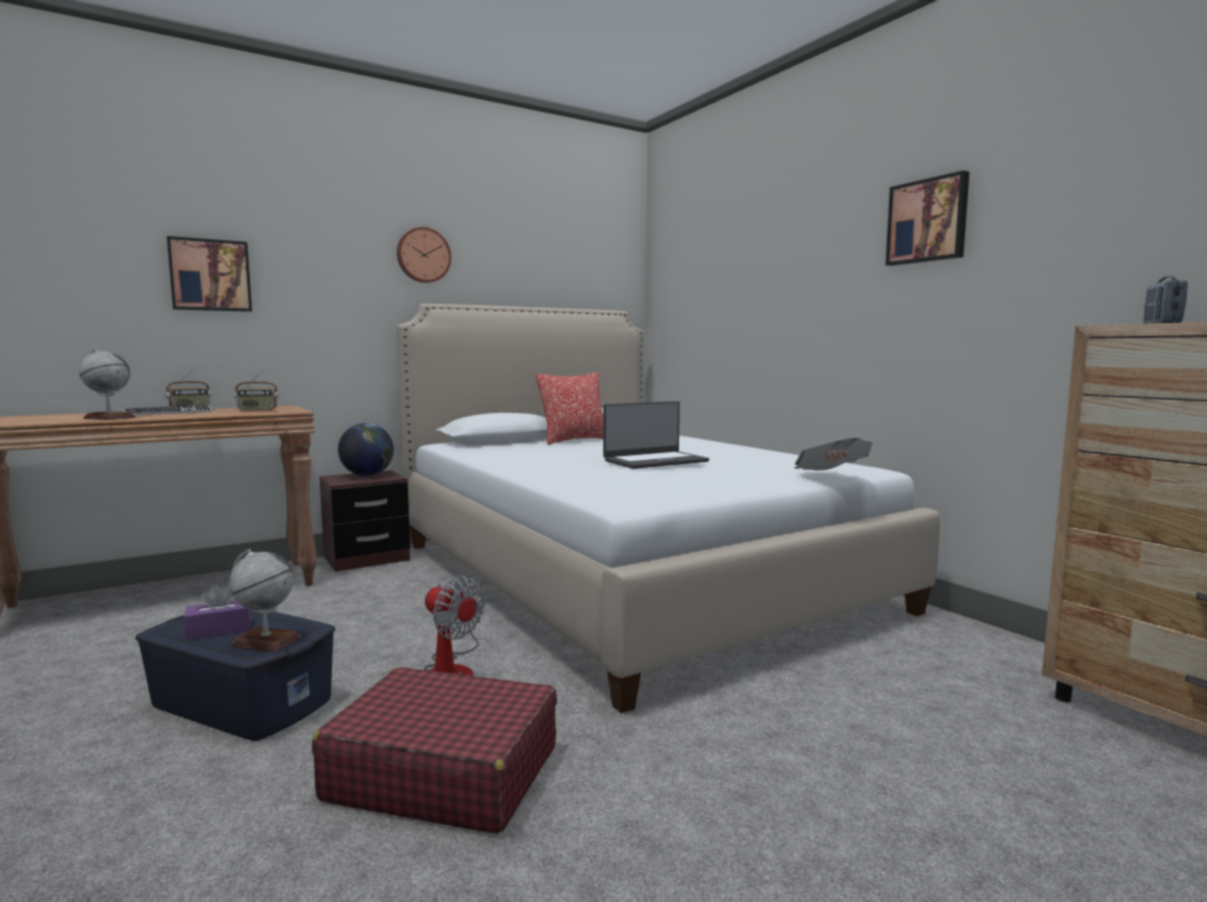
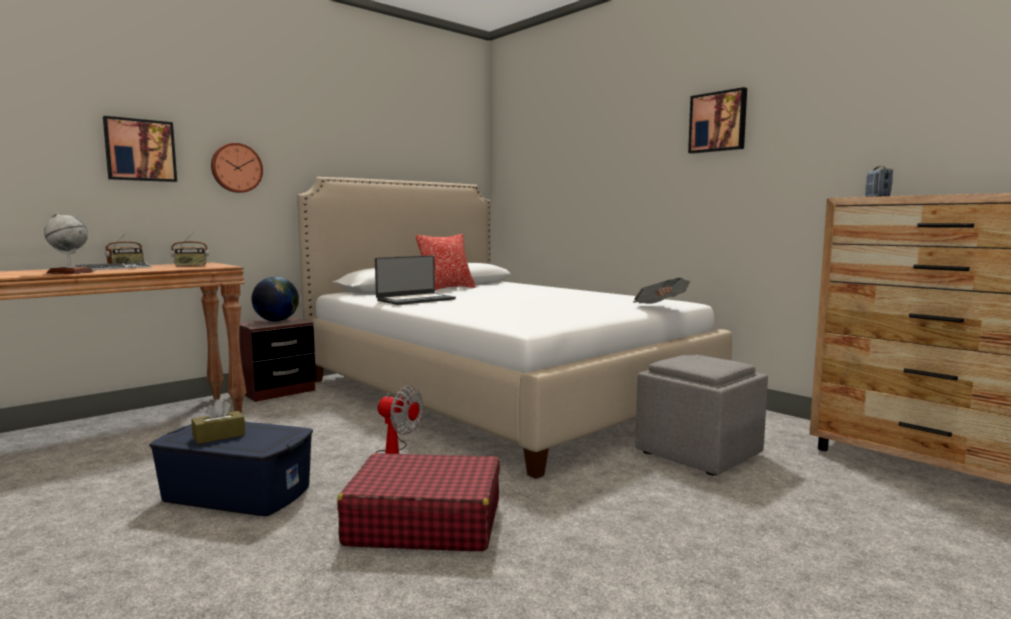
camera: 10 degrees left, 0 degrees up
purple tissue box [184,585,251,640] -> brown tissue box [191,400,245,444]
globe [229,549,301,652] -> none
wall clock [397,227,451,283] -> wall clock moved to [211,143,263,193]
laptop [603,401,709,469] -> laptop moved to [375,255,456,305]
none -> grey ottoman [635,354,768,475]

